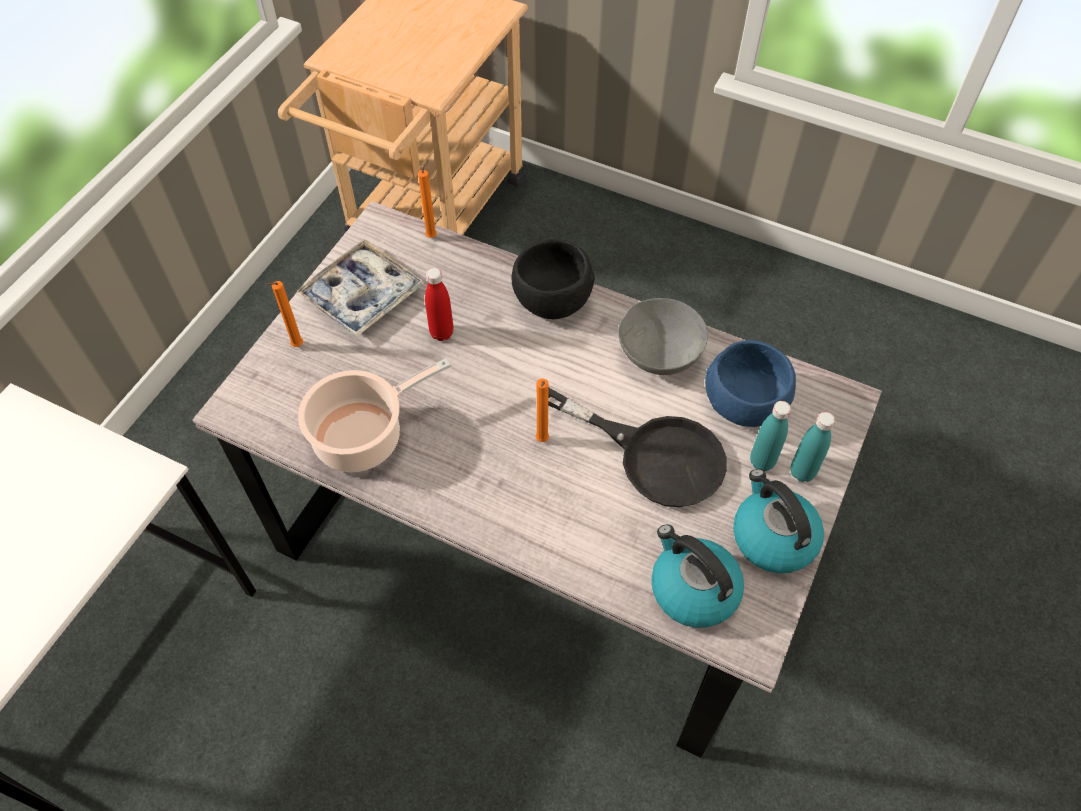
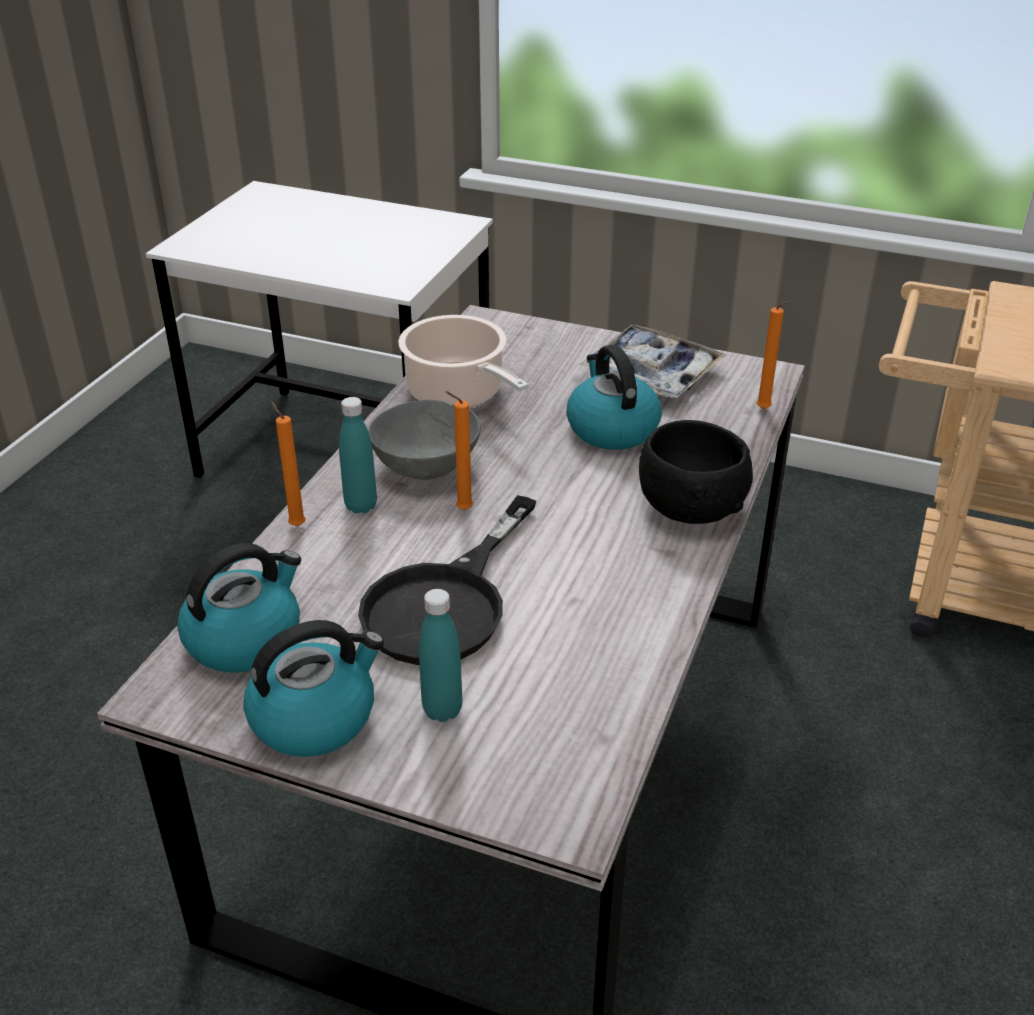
camera: 85 degrees right, 20 degrees down
orange candle [265,281,303,347] -> orange candle moved to [271,401,306,526]
red bottle [425,268,454,341] -> kettle [567,345,662,450]
grey bowl [618,298,708,375] -> grey bowl moved to [368,400,481,480]
blue bowl [705,340,796,427] -> none
turquoise bottle [790,412,835,482] -> turquoise bottle moved to [339,397,377,514]

